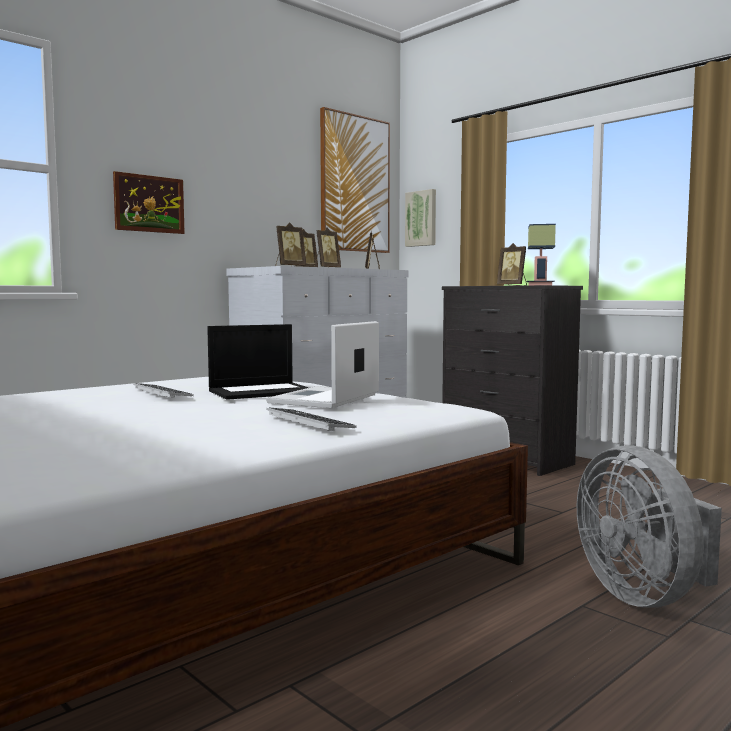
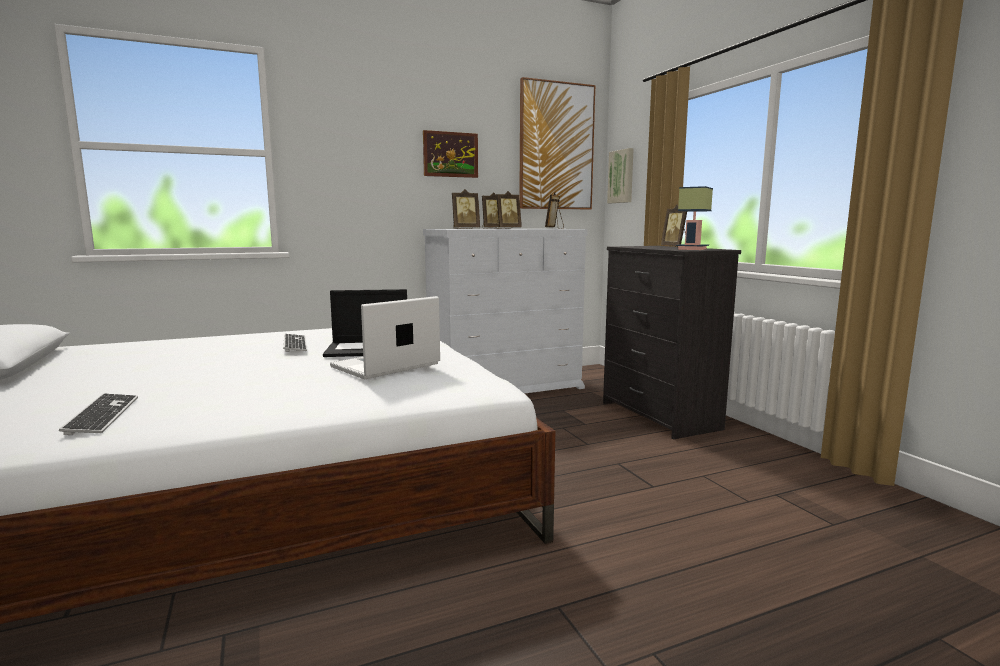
camera: 20 degrees right, 5 degrees up
picture [113,171,185,234] -> picture moved to [423,130,478,178]
keyboard [266,408,357,431] -> keyboard moved to [59,394,138,435]
grey fan [577,445,722,608] -> none

